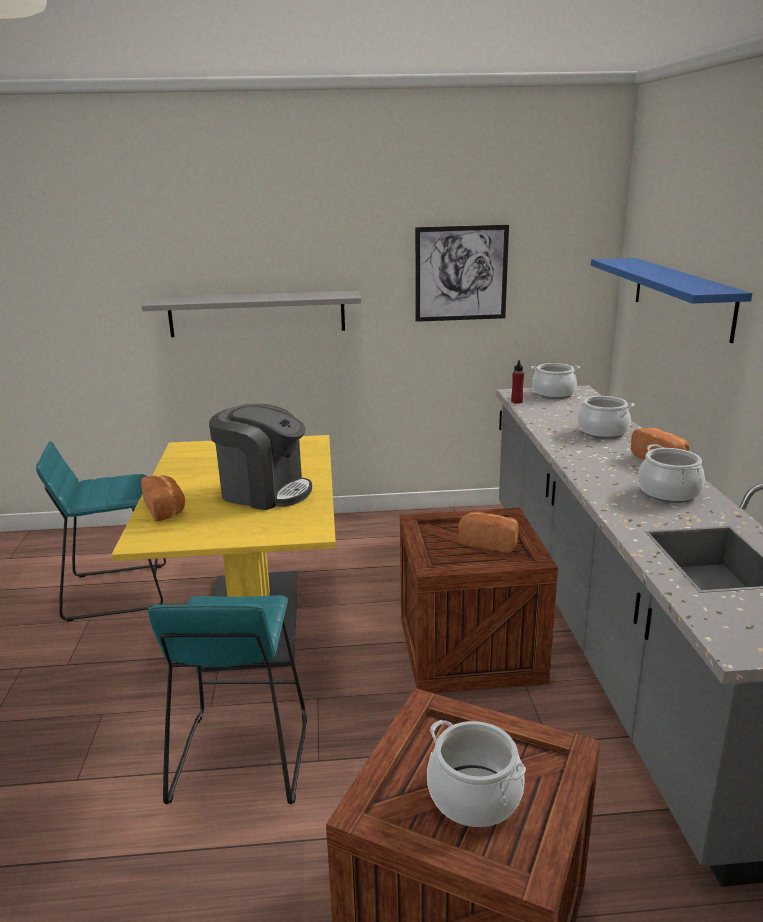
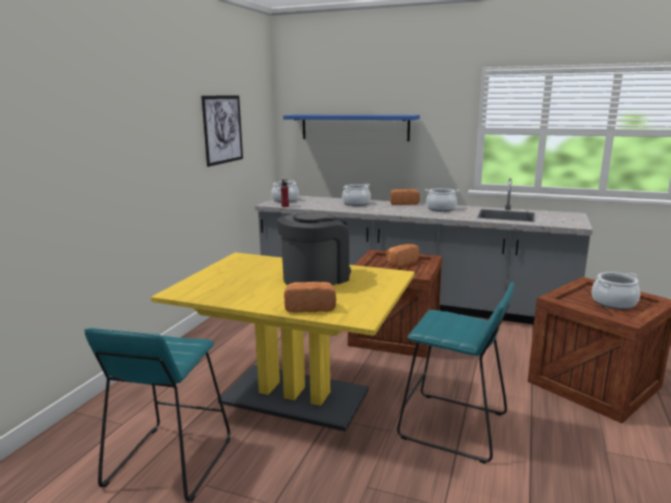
camera: 65 degrees left, 5 degrees down
grey shelf [142,291,361,337] -> none

